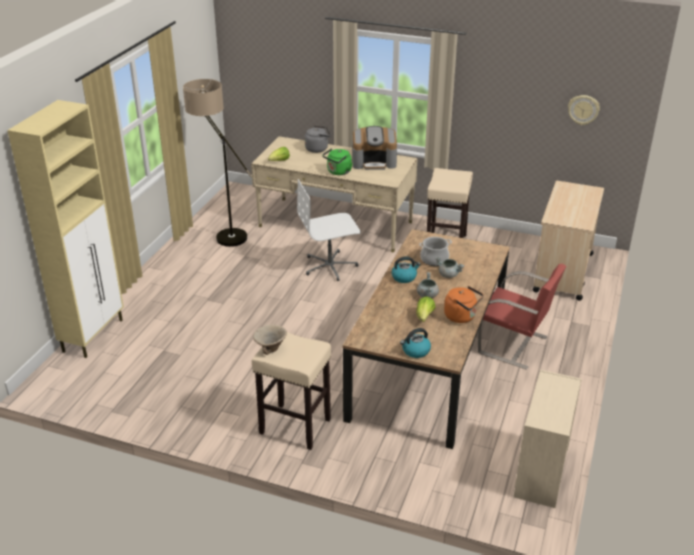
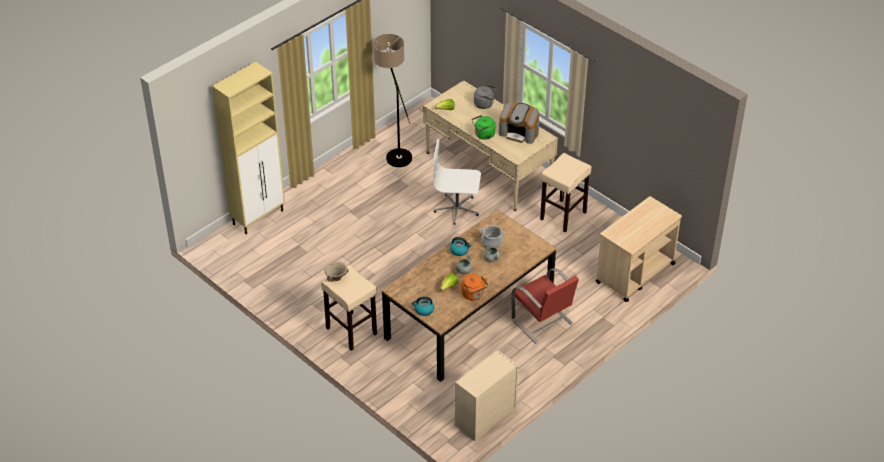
camera: 25 degrees right, 10 degrees up
wall clock [568,95,600,125] -> none

